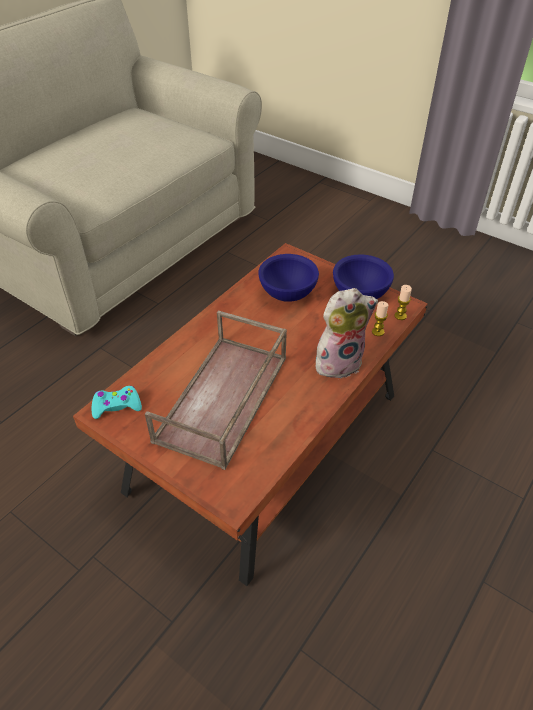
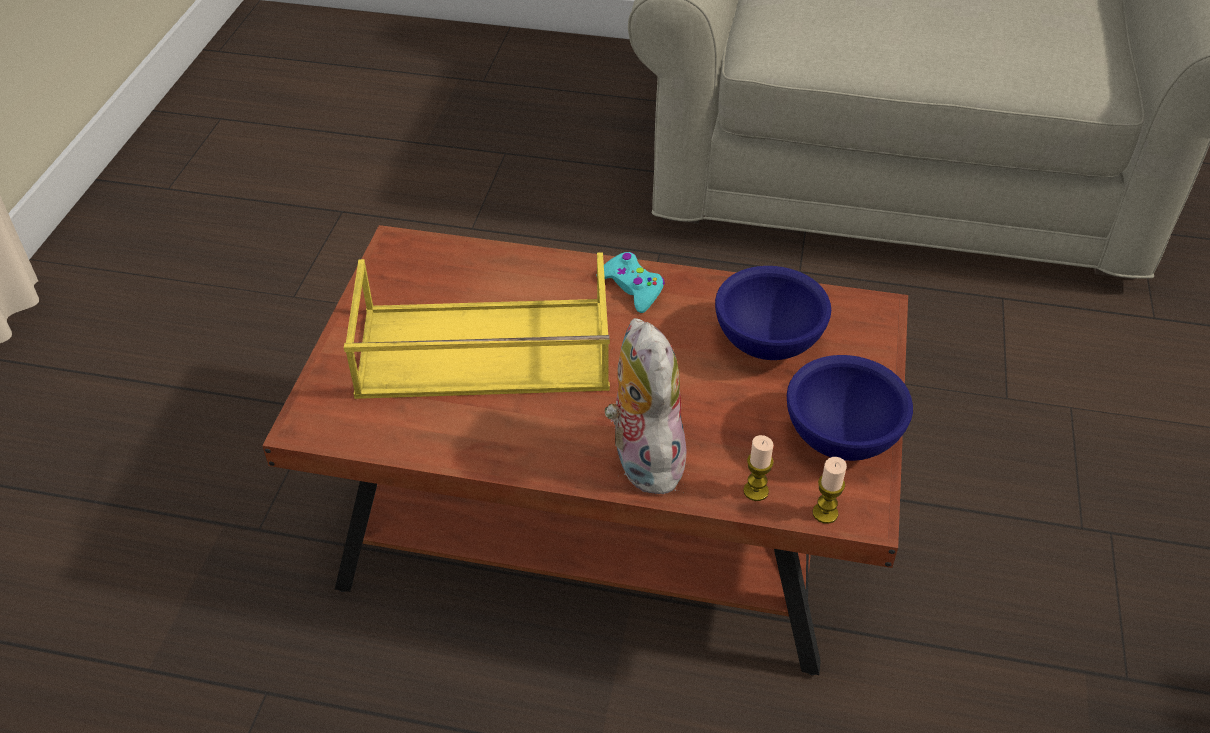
camera: 65 degrees right, 0 degrees up
turquoise game controller [92,386,142,419] -> turquoise game controller moved to [604,252,665,313]
brown tray [145,310,287,470] -> yellow tray [344,252,610,399]
plush toy [316,288,378,379] -> plush toy turned 150 degrees counterclockwise [604,318,689,494]

